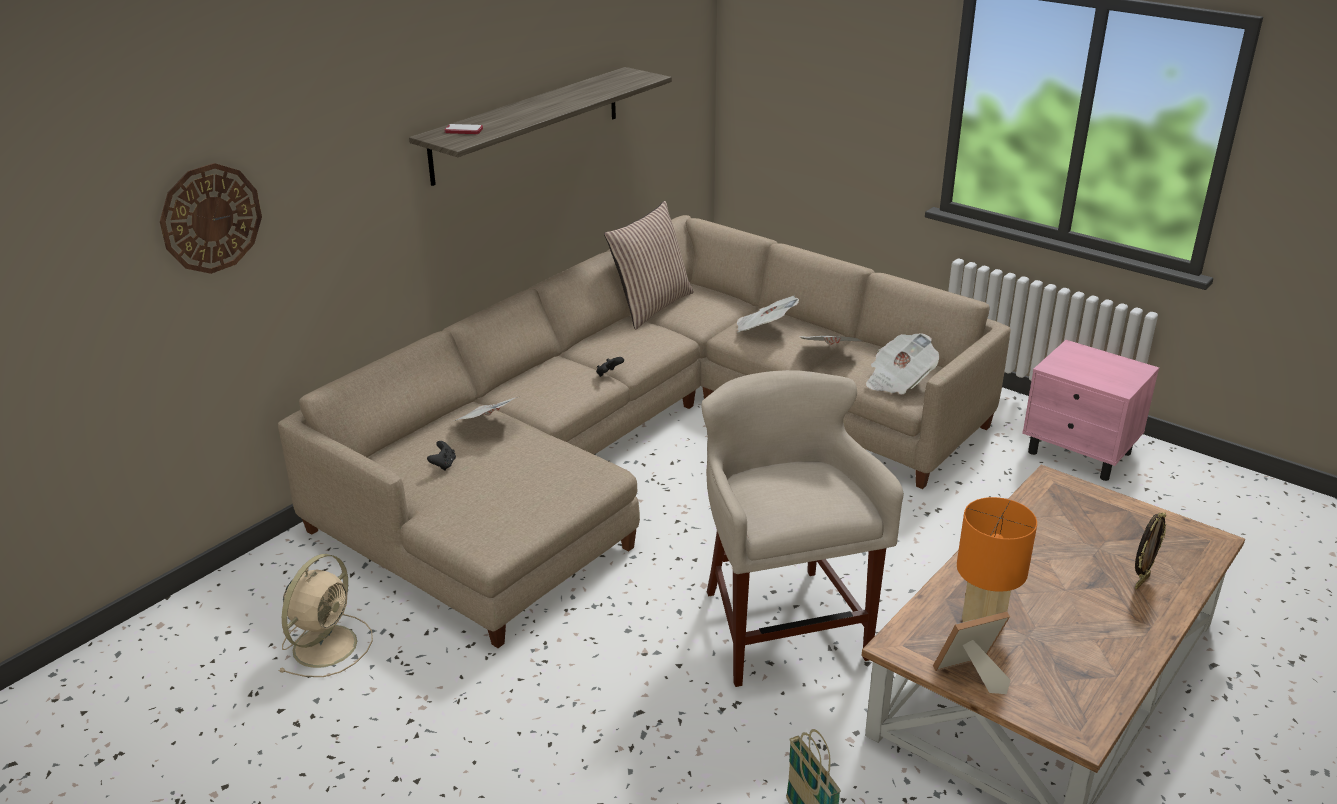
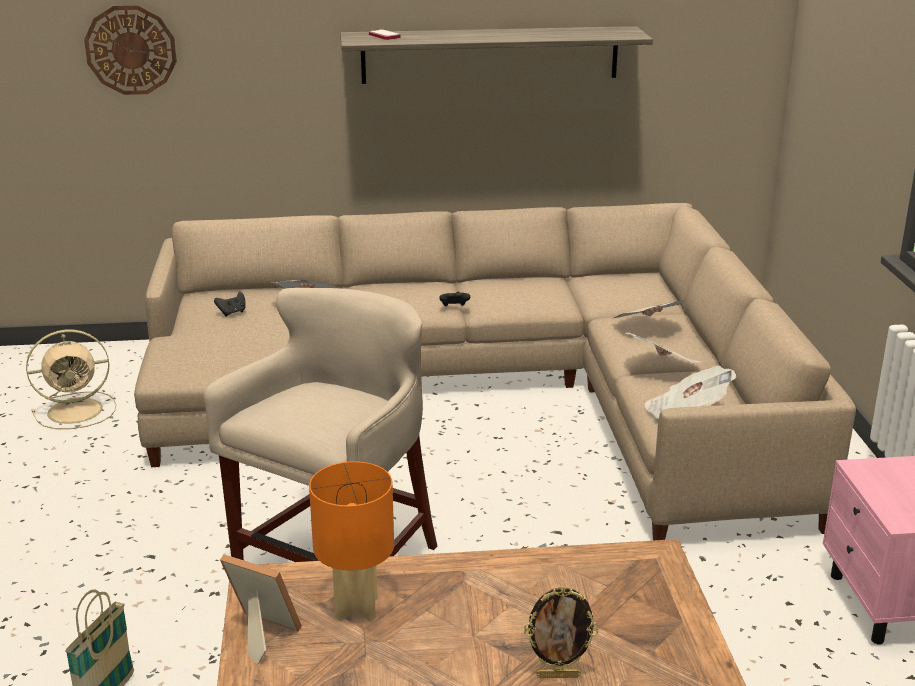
camera: 45 degrees right, 5 degrees down
pillow [604,201,694,329] -> none

